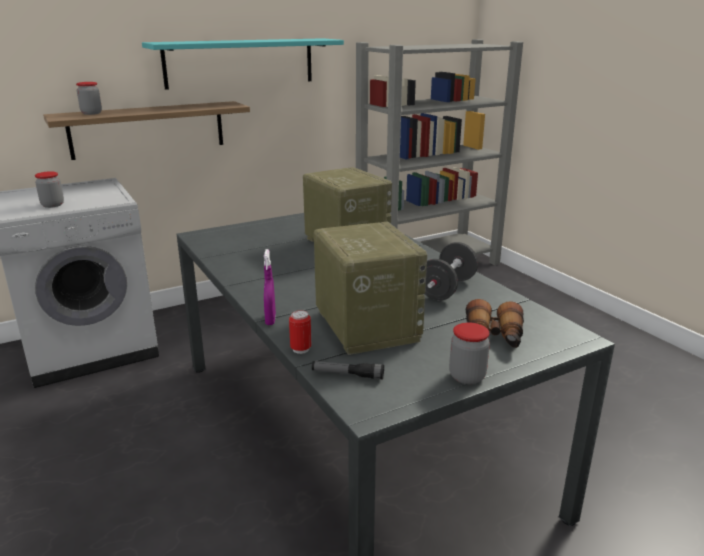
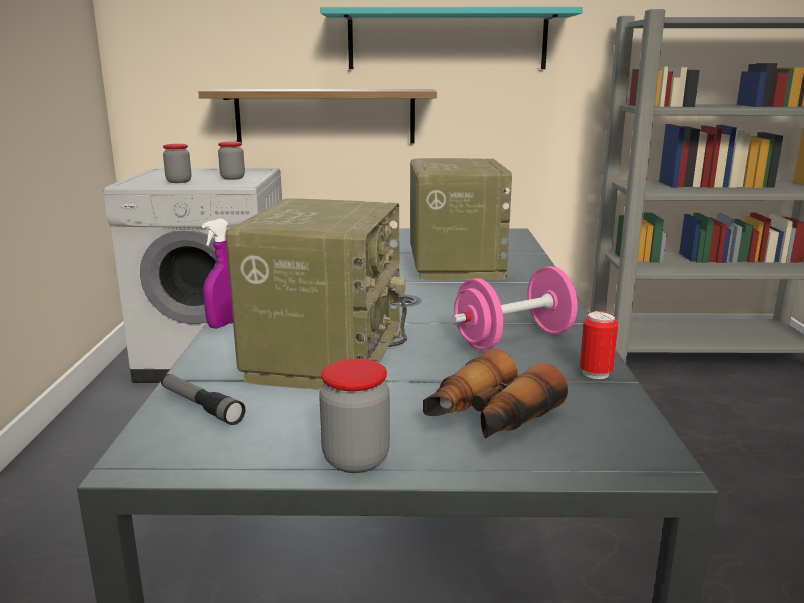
camera: 30 degrees right, 5 degrees down
jar [76,82,102,115] -> jar moved to [218,141,245,180]
can [289,310,311,354] -> can moved to [580,311,618,379]
black dumbbell [419,242,478,300] -> pink dumbbell [452,266,578,350]

